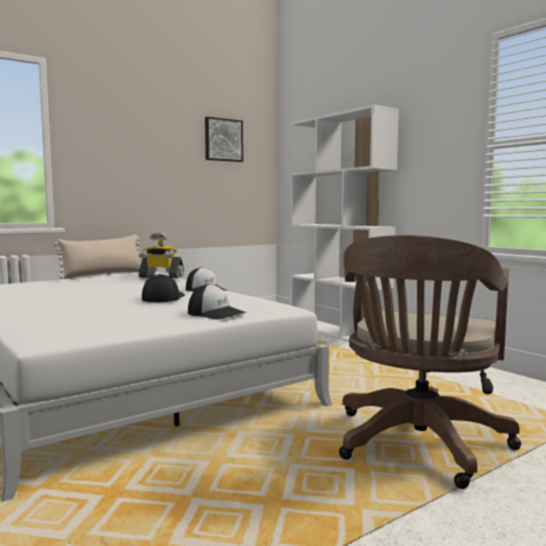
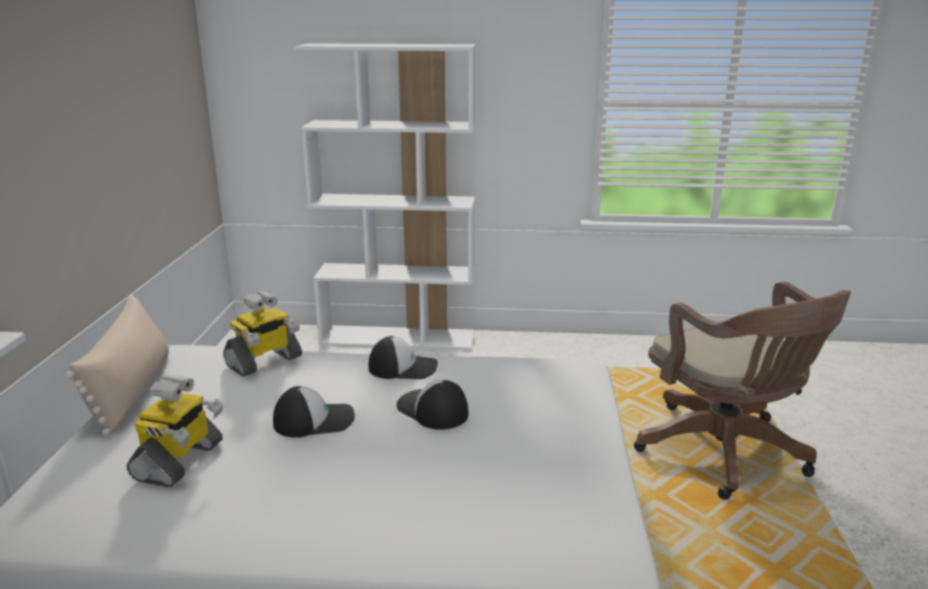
camera: 50 degrees left, 15 degrees up
cap [188,284,247,320] -> cap moved to [273,386,355,438]
picture [205,117,243,162] -> none
none -> toy robot [127,375,223,488]

